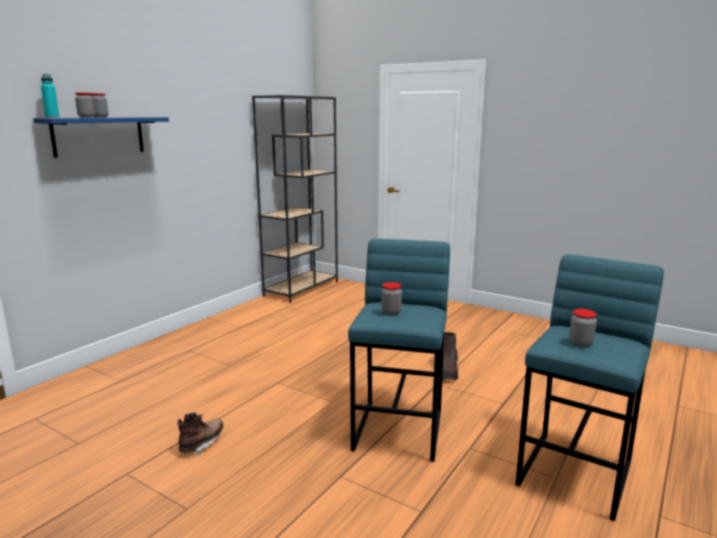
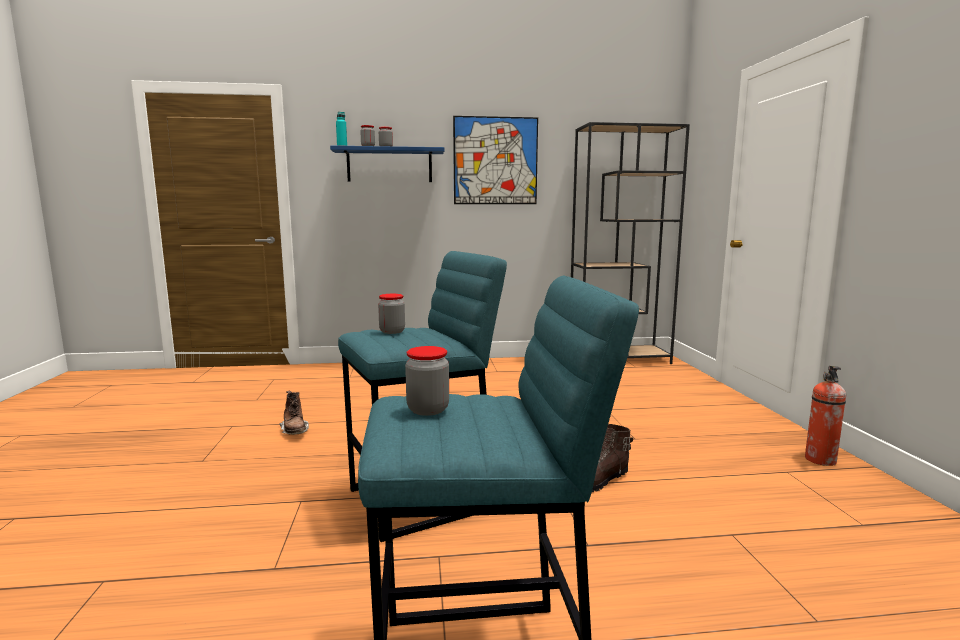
camera: 50 degrees right, 5 degrees down
brown boot [177,413,223,456] -> brown boot turned 75 degrees clockwise [279,391,309,435]
none -> picture [453,116,538,204]
none -> fire extinguisher [805,366,846,466]

